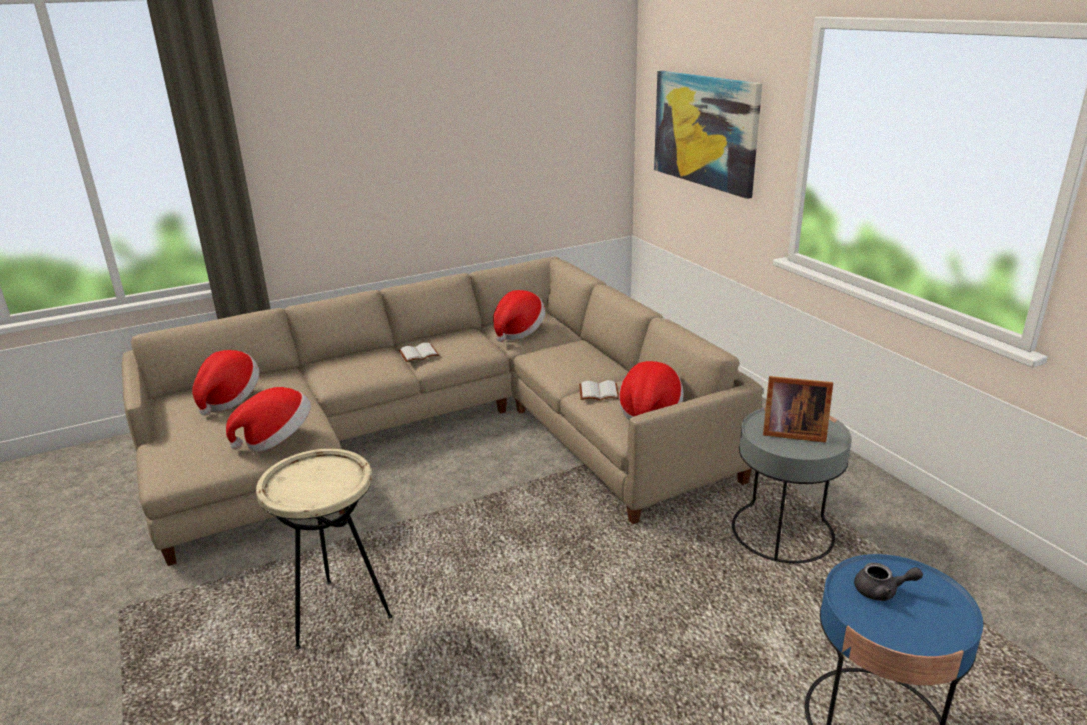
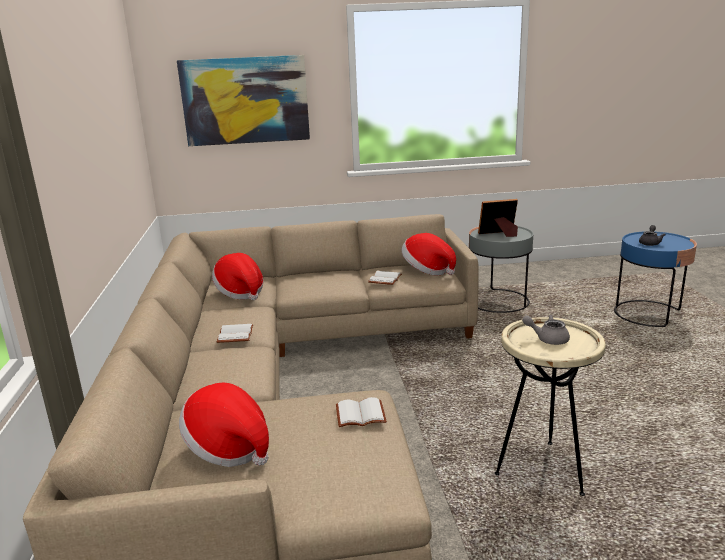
camera: 70 degrees left, 5 degrees down
hat [226,387,311,452] -> white book [336,397,387,427]
picture frame [763,376,833,443] -> picture frame turned 135 degrees counterclockwise [478,199,518,237]
none -> grey teapot [522,315,570,345]

